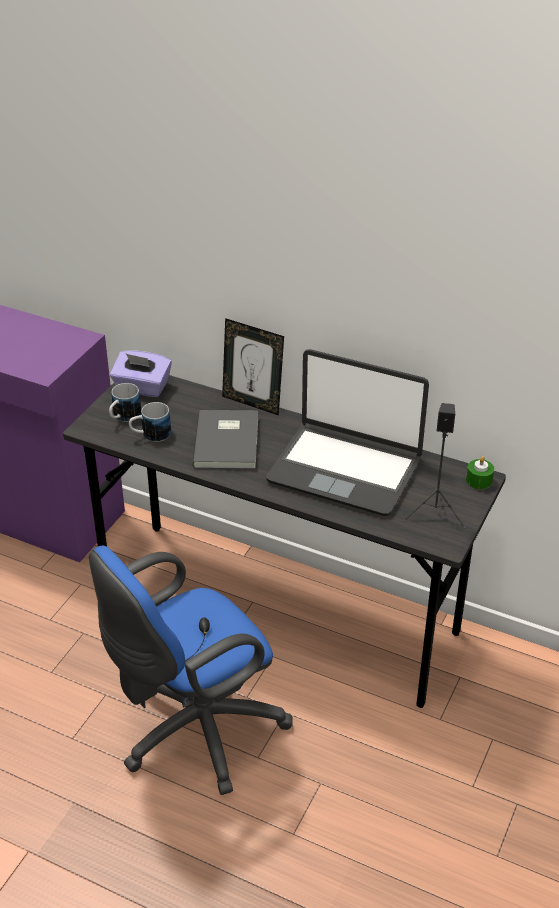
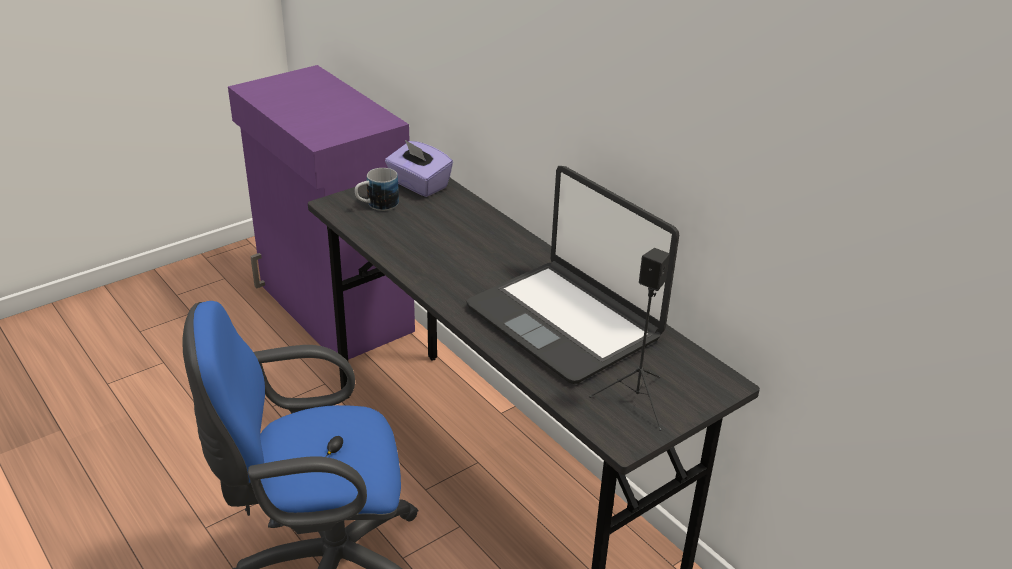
camera: 25 degrees right, 5 degrees down
mug [129,402,171,442] -> none
grey book [192,410,258,469] -> none
picture frame [222,318,284,416] -> none
green candle [466,456,494,489] -> none

